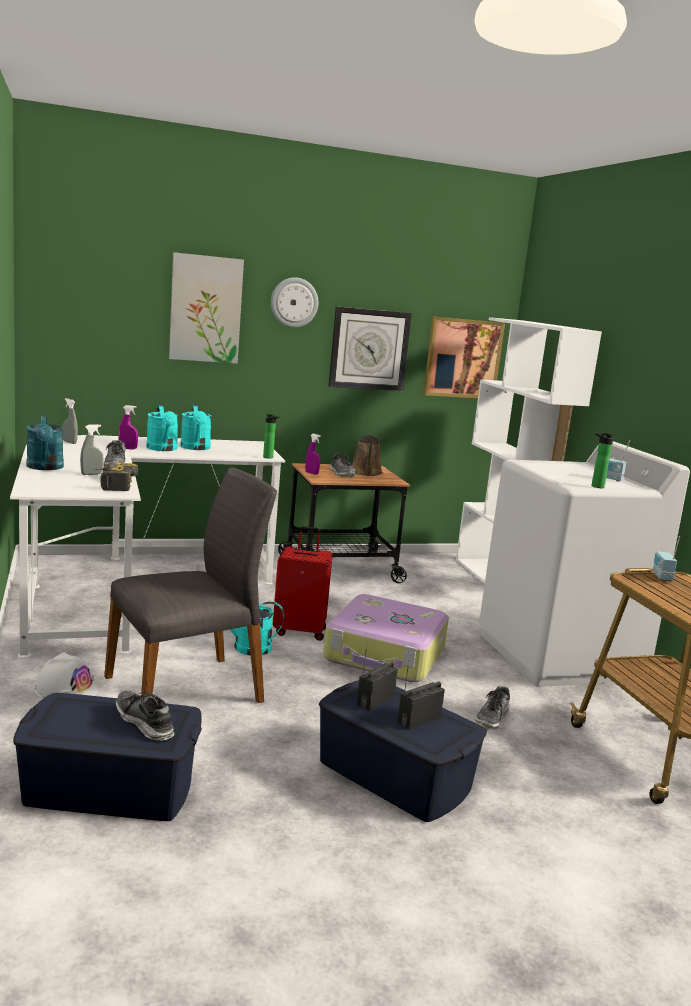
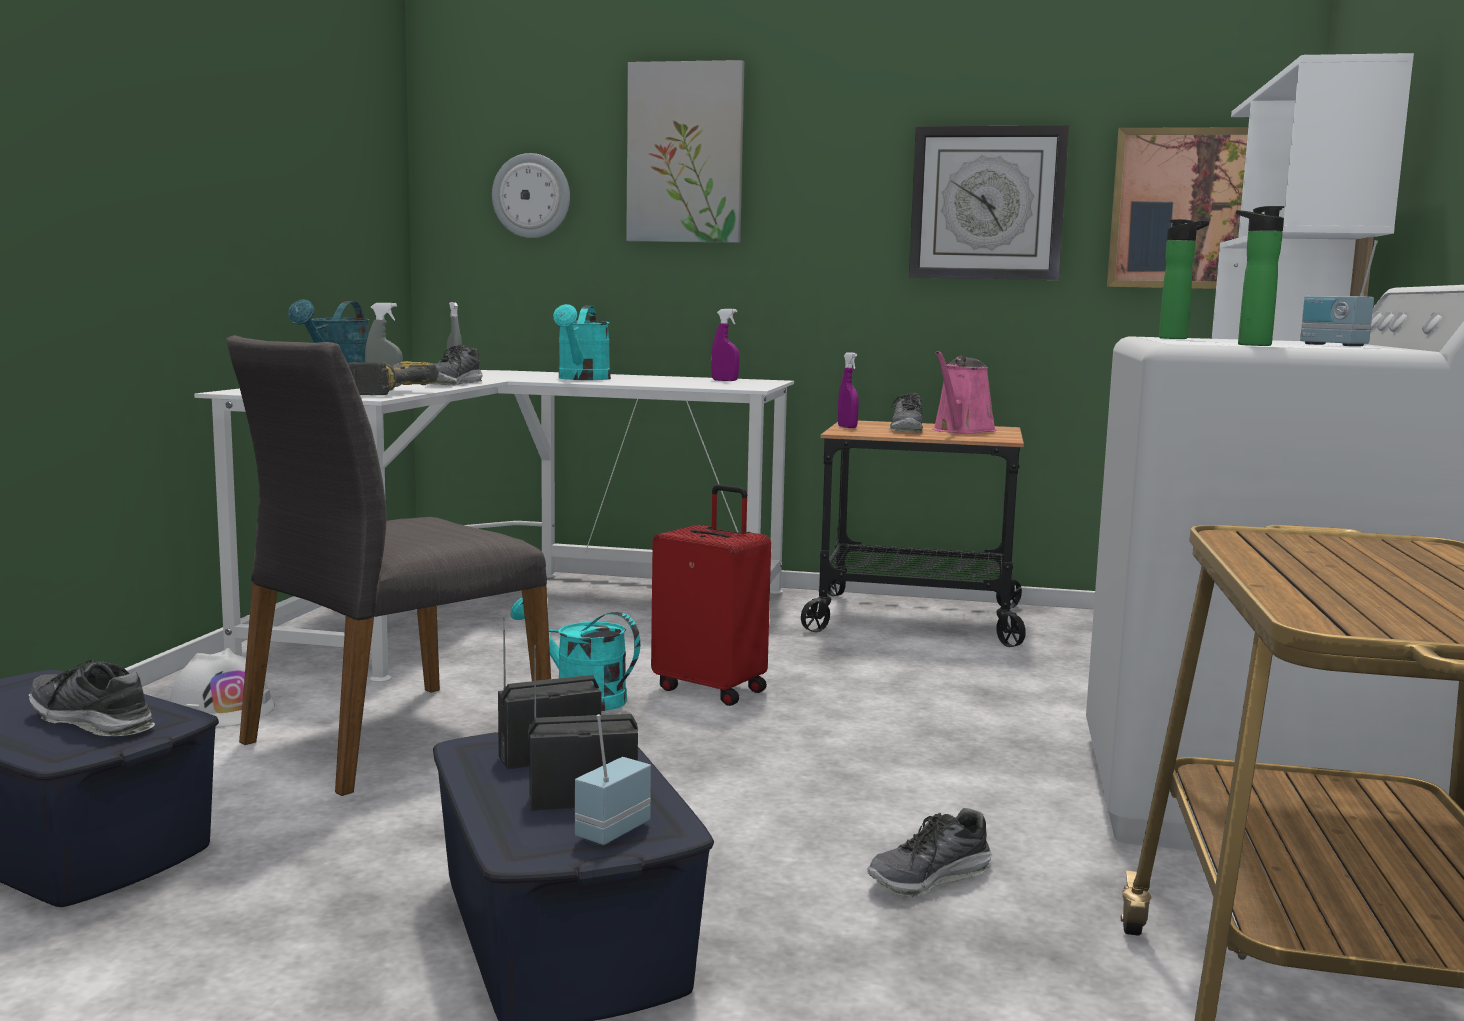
camera: 30 degrees right, 5 degrees down
grey chair [104,468,277,703] -> grey chair turned 135 degrees clockwise [226,335,551,796]
shoe [116,691,174,741] -> shoe turned 45 degrees counterclockwise [29,660,155,736]
purple spray bottle [119,405,138,449] -> purple spray bottle moved to [711,309,740,381]
turquoise watering can [180,403,212,450] -> none
bottle [263,414,281,459] -> bottle moved to [1159,219,1209,339]
wall clock [271,277,318,328] -> wall clock moved to [492,153,570,238]
suitcase [323,594,449,682] -> none
brown watering can [352,435,383,476] -> pink watering can [933,351,997,433]
radio [653,536,680,581] -> radio moved to [575,714,651,846]

